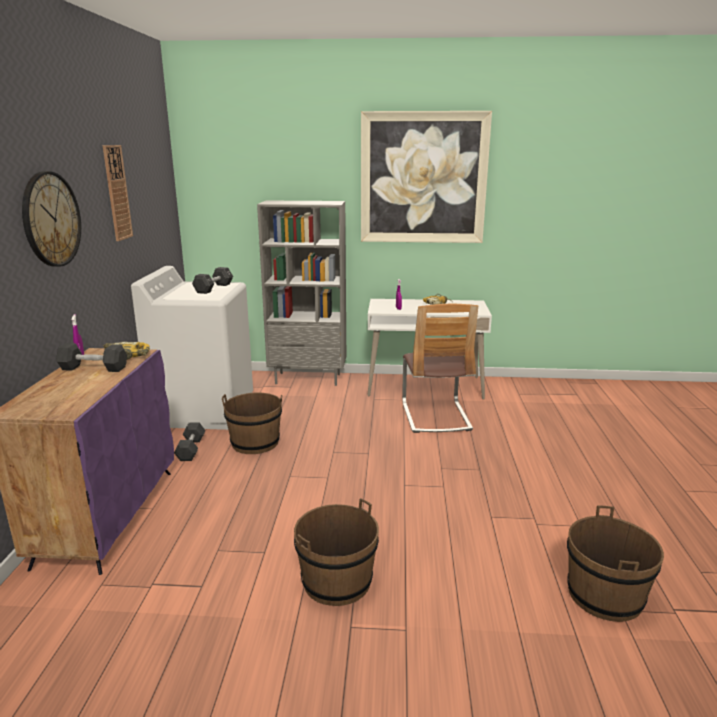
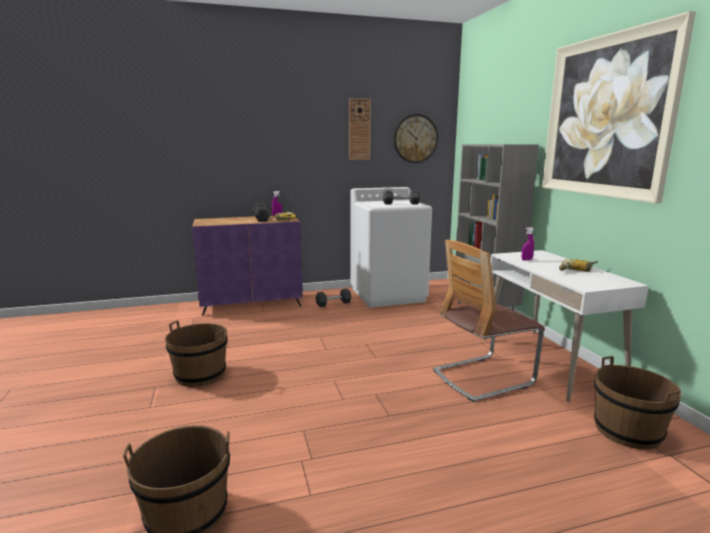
camera: 70 degrees right, 5 degrees down
wall clock [22,171,81,267] -> wall clock moved to [394,114,438,163]
brown bucket [222,392,282,454] -> brown bucket moved to [594,356,681,449]

